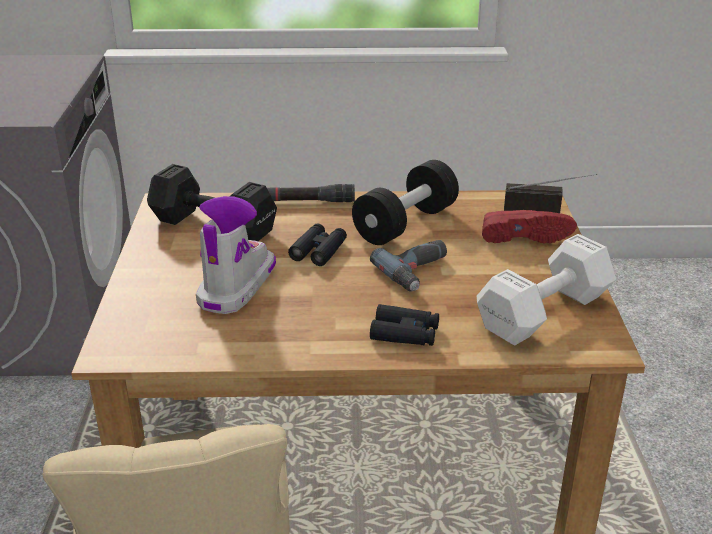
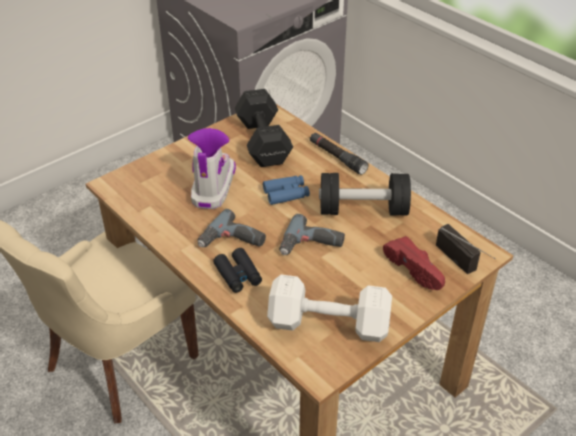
camera: 50 degrees right, 10 degrees up
boot [196,196,276,314] -> boot turned 60 degrees counterclockwise [188,128,236,209]
black binoculars [288,223,347,266] -> blue binoculars [263,175,310,205]
none -> power drill [198,209,266,247]

